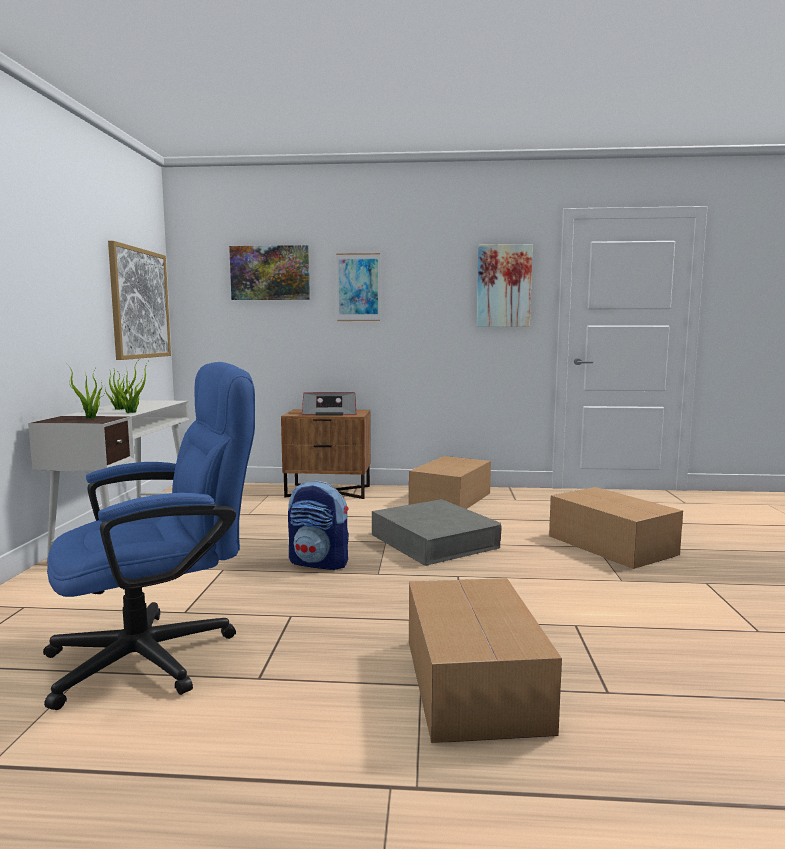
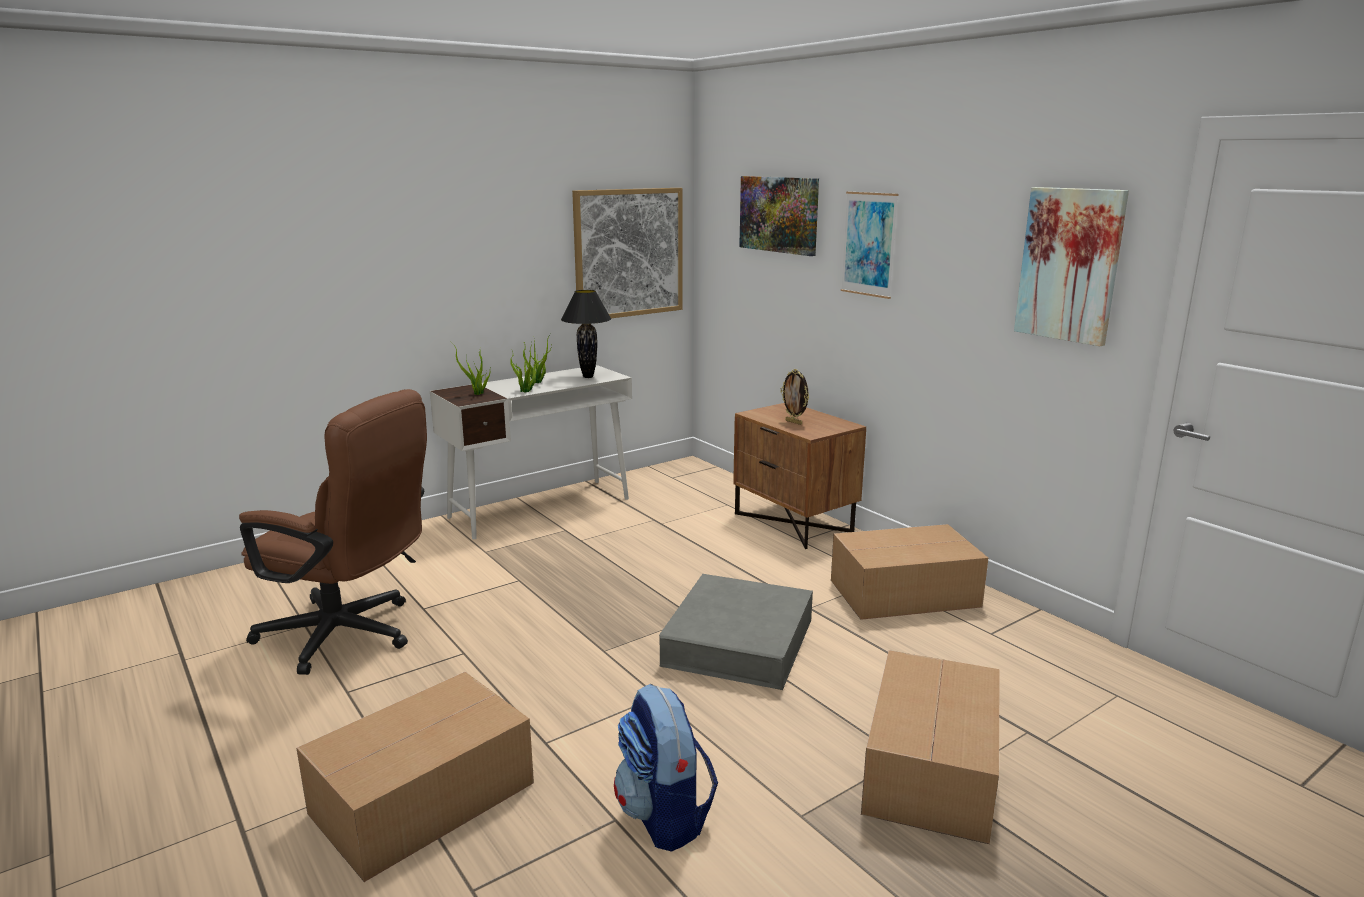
camera: 50 degrees right, 10 degrees up
blue office chair [43,362,255,710] -> brown office chair [239,389,427,675]
backpack [288,481,349,571] -> backpack moved to [614,684,718,852]
radio [302,392,356,415] -> picture frame [781,369,809,425]
none -> black table lamp [561,290,611,378]

